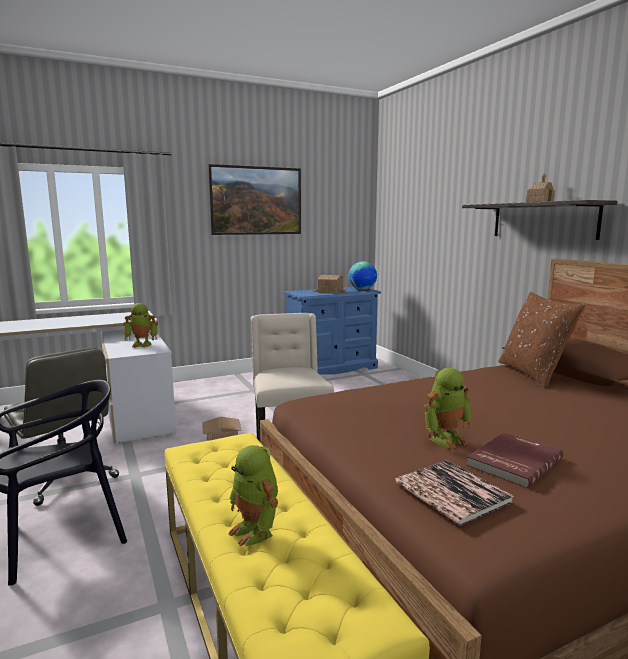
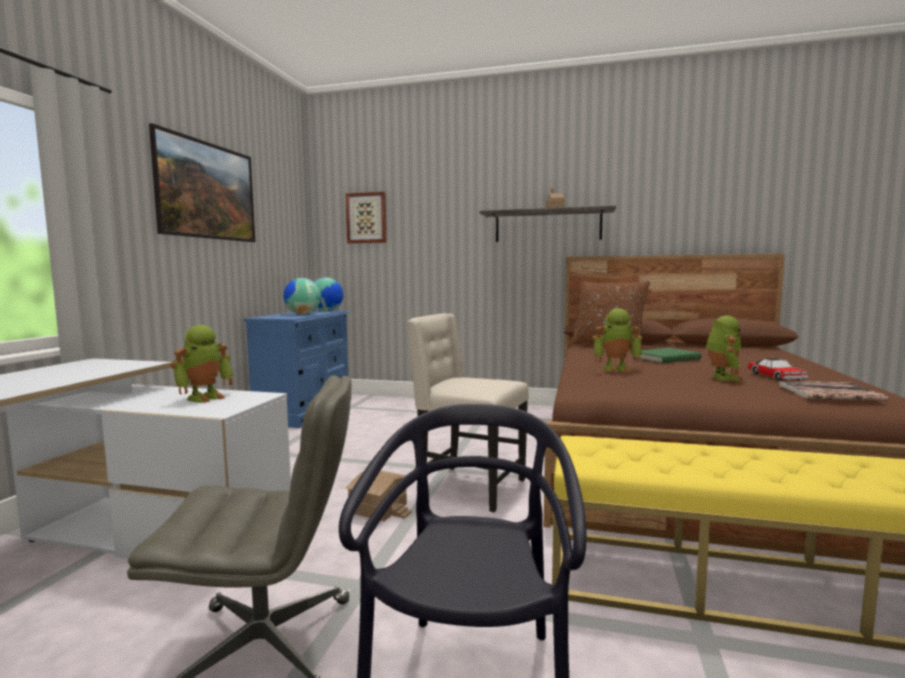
camera: 50 degrees left, 5 degrees down
toy robot [228,445,278,546] -> toy robot moved to [592,308,642,372]
toy house [313,275,348,294] -> globe [283,278,321,314]
red book [467,432,563,488] -> toy car [748,358,808,381]
none -> picture [345,192,387,243]
none -> green book [632,348,702,363]

